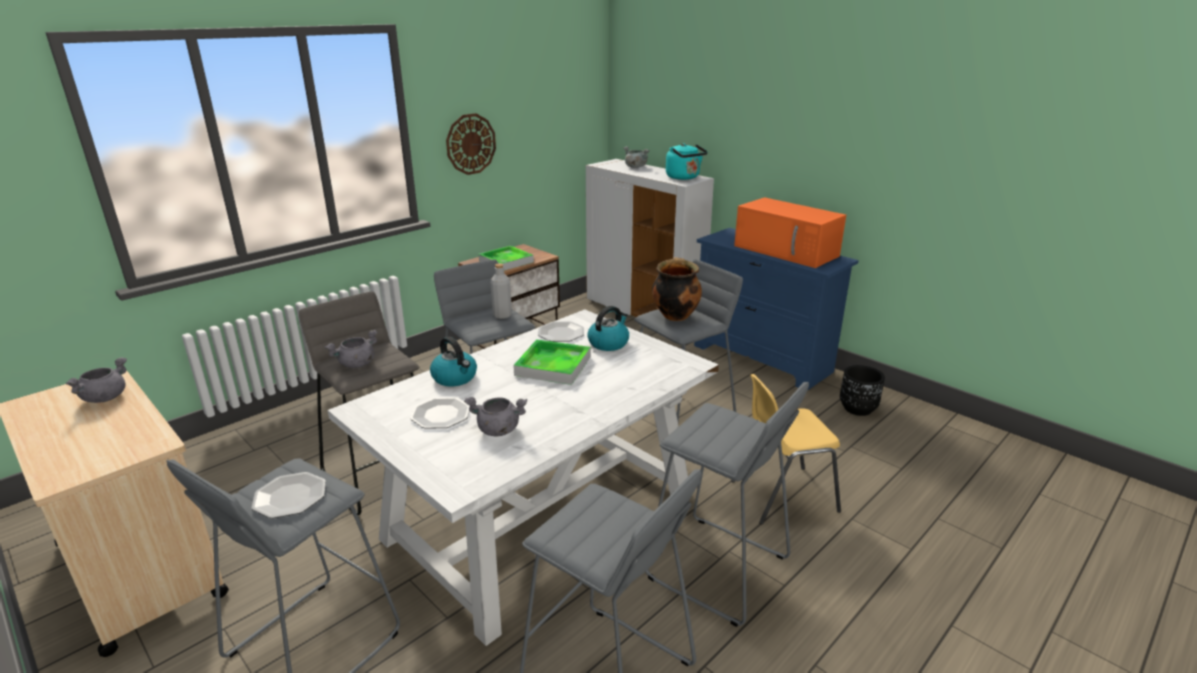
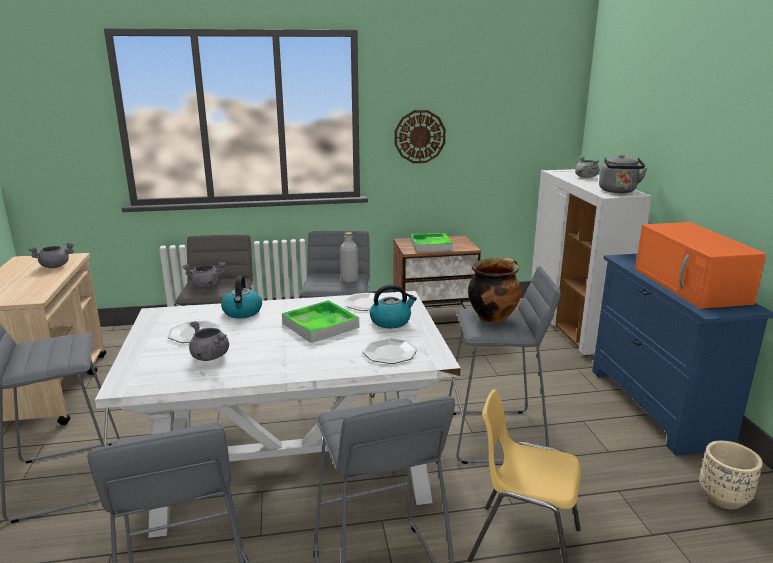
camera: 35 degrees right, 5 degrees down
plate [251,472,326,518] -> plate moved to [362,338,417,364]
turquoise kettle [666,143,708,180] -> grey kettle [599,155,648,193]
black planter [840,365,885,416] -> beige planter [699,441,763,509]

